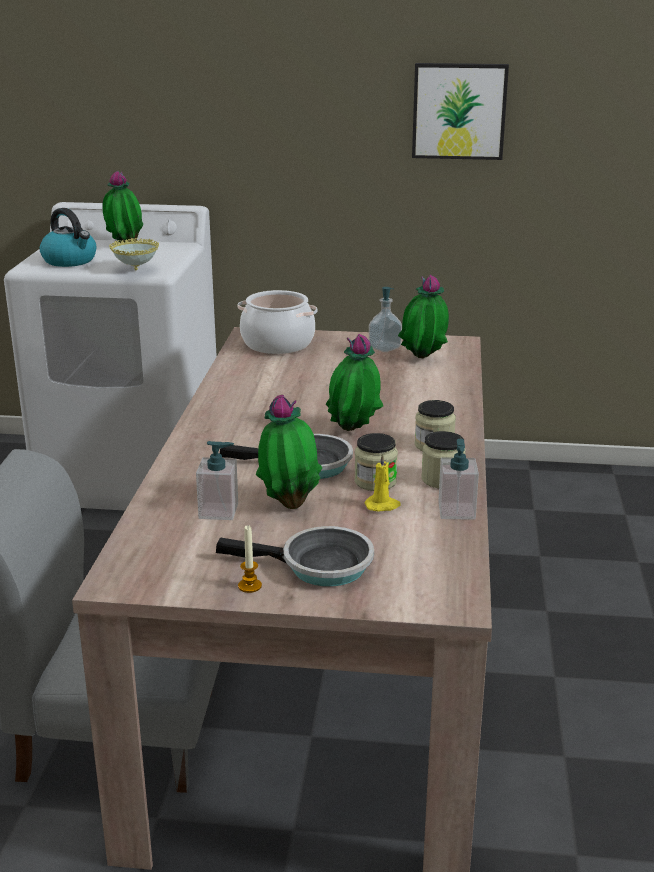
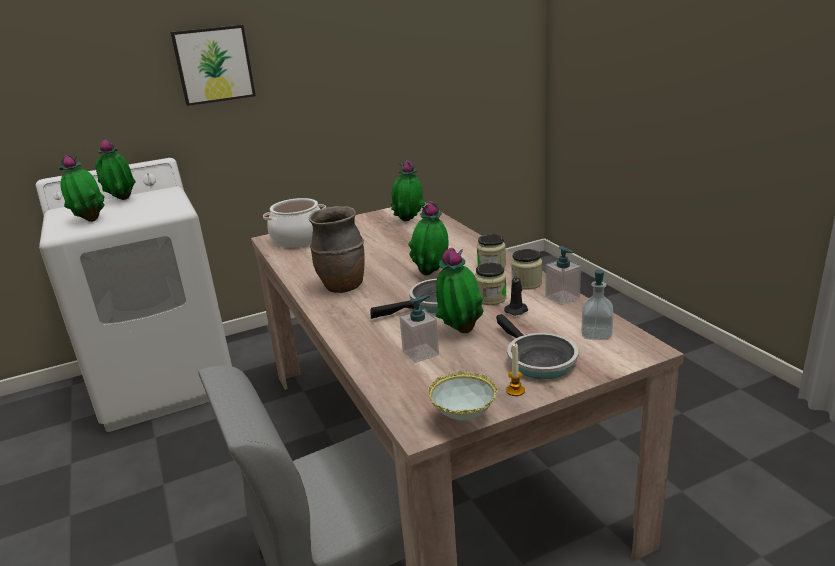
camera: 30 degrees left, 0 degrees up
kettle [40,208,96,267] -> potted plant [59,154,105,222]
bowl [109,238,159,271] -> bowl moved to [428,370,498,421]
frying pan [216,526,374,587] -> frying pan turned 90 degrees clockwise [496,314,578,379]
yellow candle [365,453,401,512] -> black candle [504,272,528,316]
soap dispenser [369,287,402,352] -> soap dispenser moved to [581,270,613,340]
picture [412,63,509,160] -> picture moved to [170,25,256,106]
none -> brown vase [309,206,365,293]

